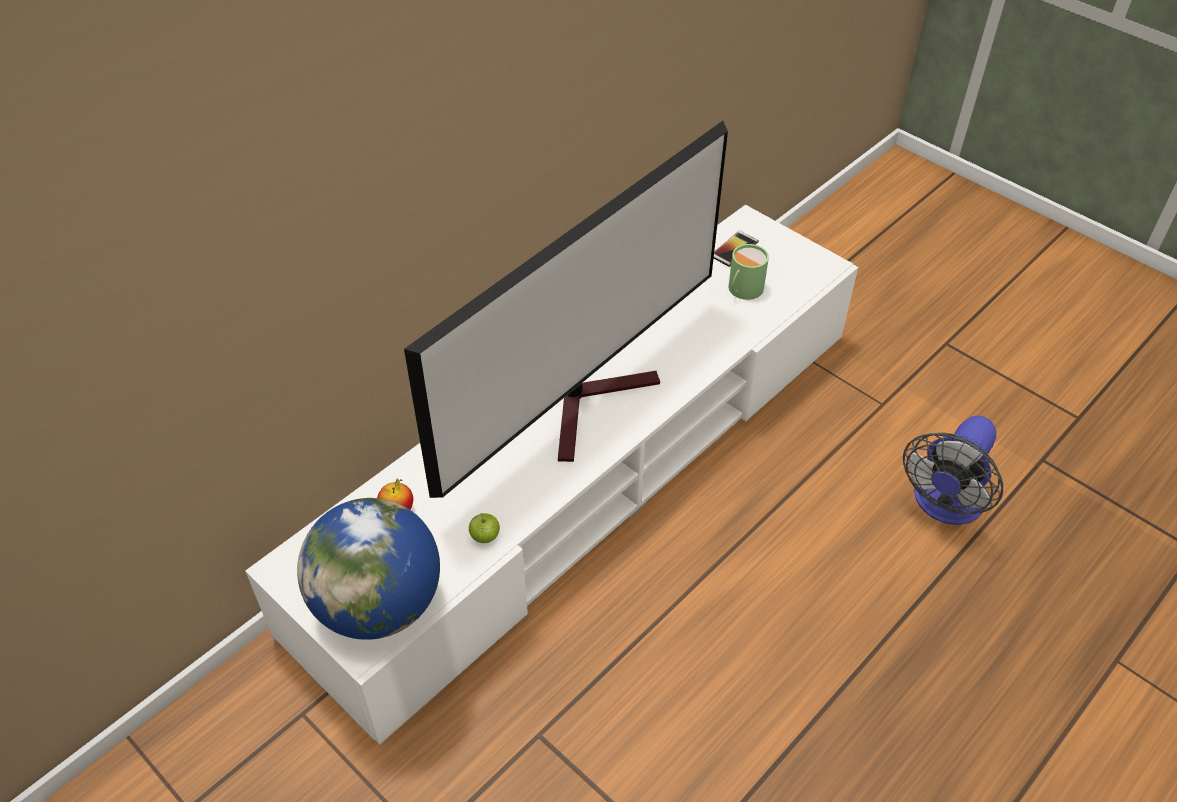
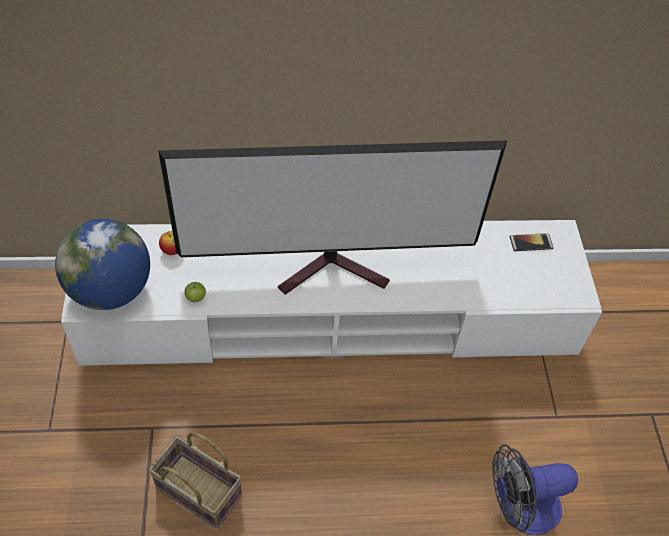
camera: 40 degrees right, 5 degrees up
green mug [728,244,769,300] -> none
none -> basket [149,432,242,529]

